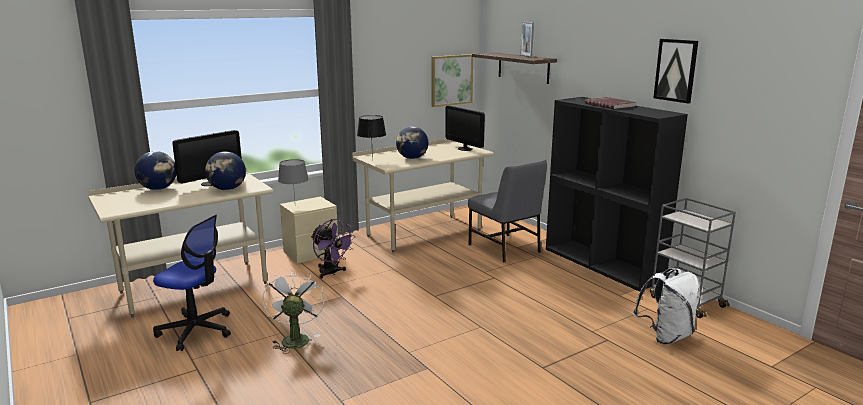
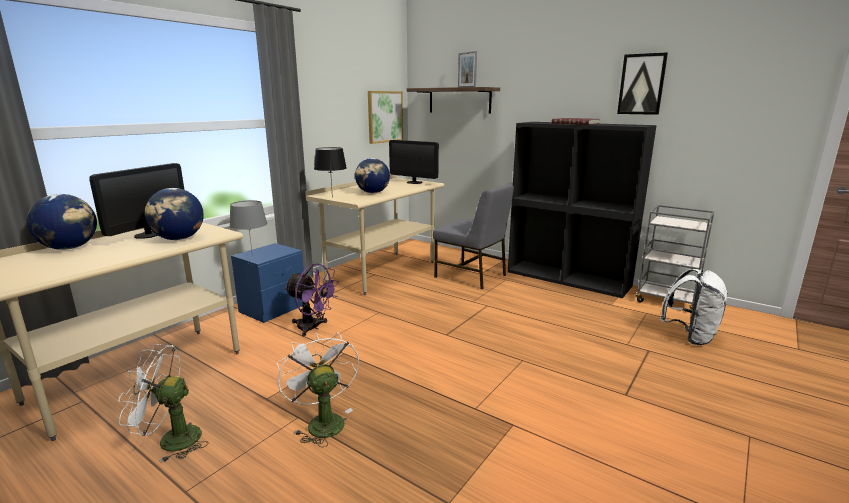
camera: 20 degrees left, 0 degrees up
office chair [153,215,231,351] -> white fan [118,344,208,463]
beige nightstand [280,197,338,263] -> blue nightstand [231,243,304,323]

